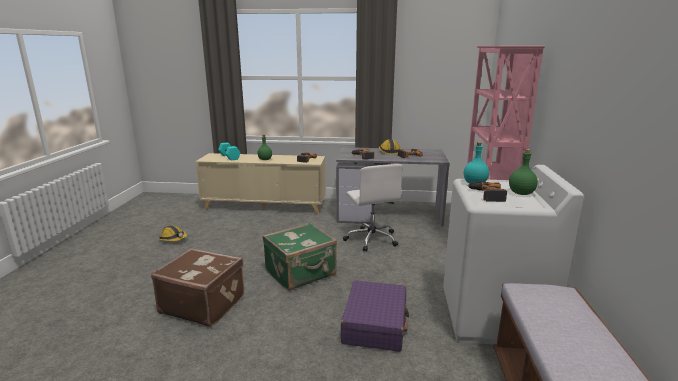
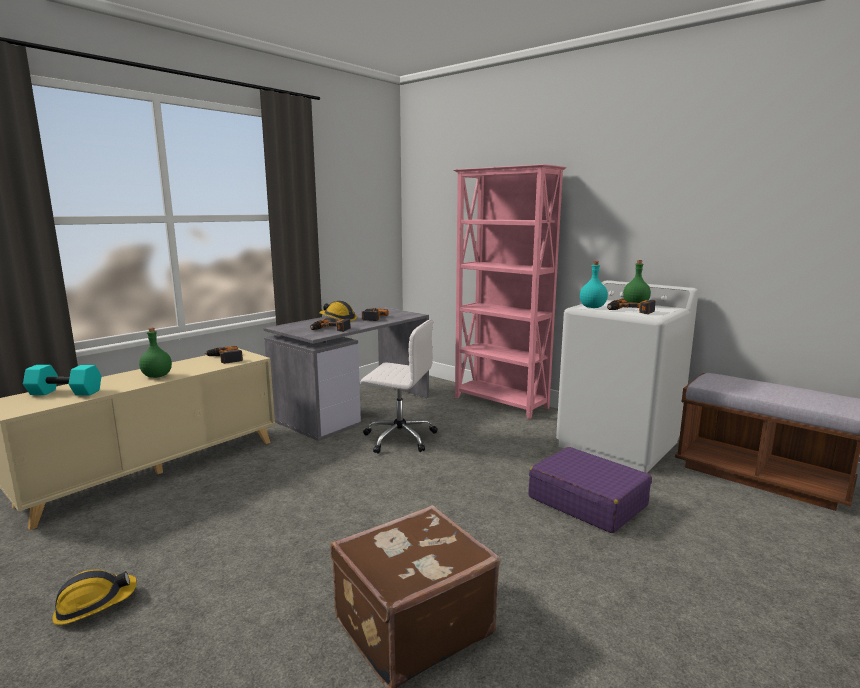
camera: 55 degrees left, 5 degrees down
green suitcase [262,223,337,291] -> none

